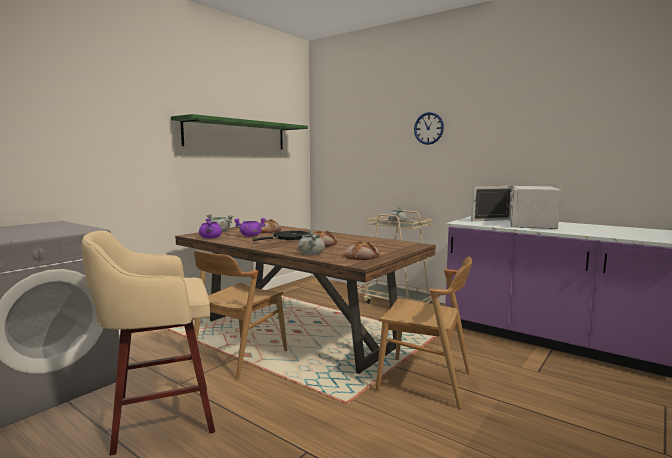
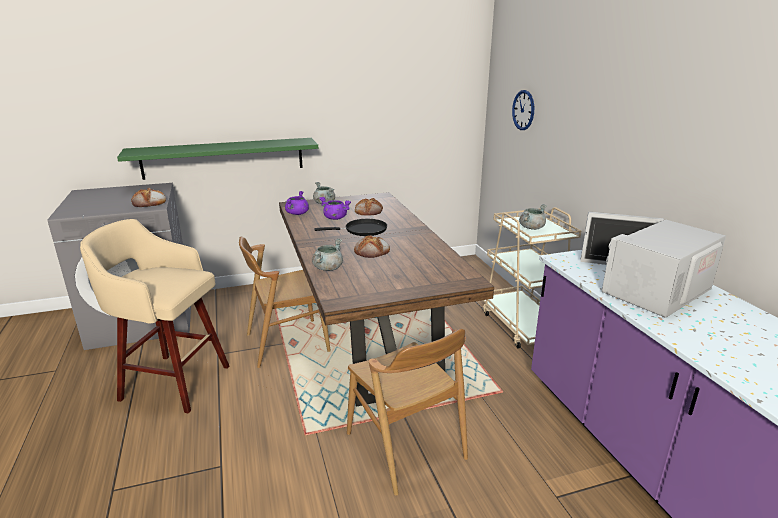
camera: 35 degrees right, 15 degrees up
green shelf [171,114,308,150] -> green shelf moved to [117,138,318,180]
bread [344,241,379,260] -> bread moved to [131,188,166,207]
wall clock [414,112,444,145] -> wall clock moved to [512,90,534,130]

